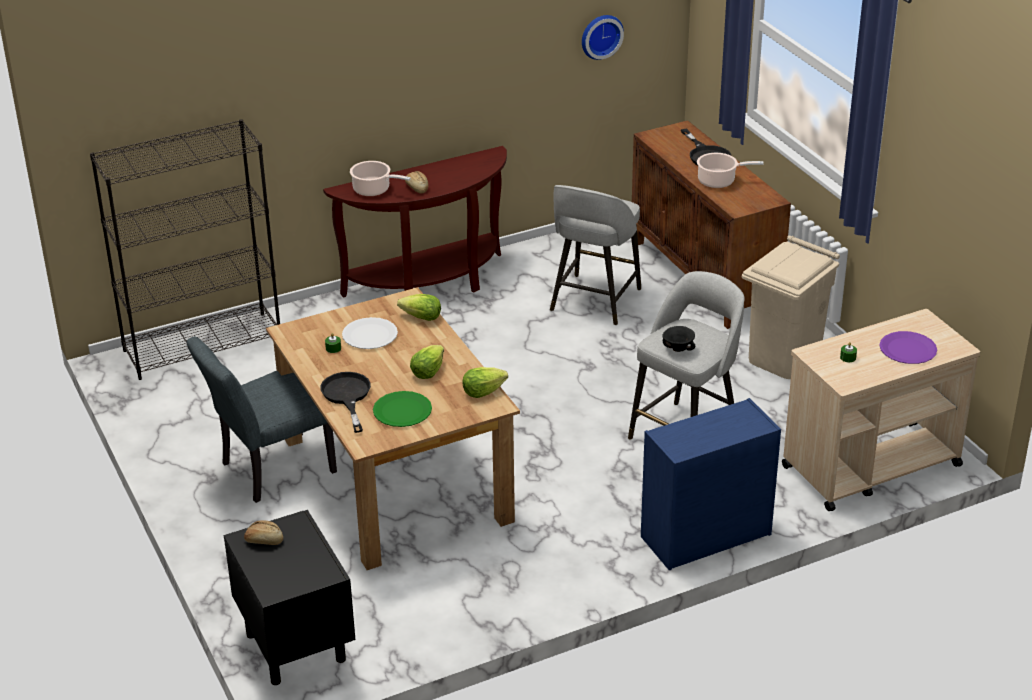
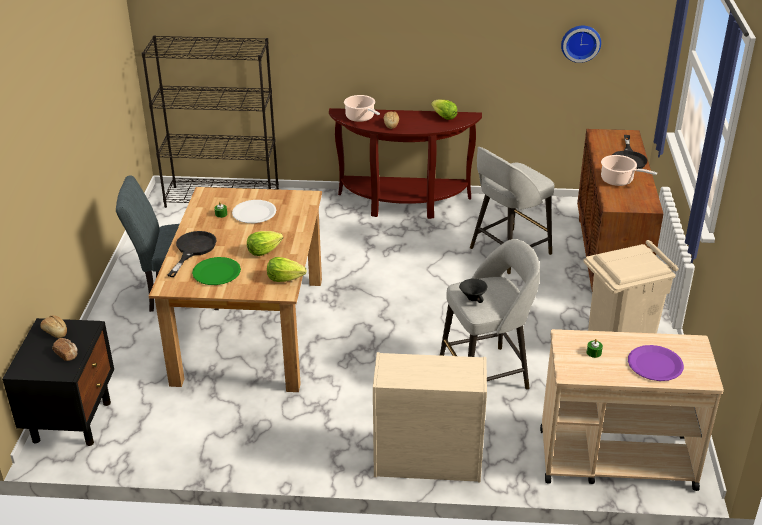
camera: 30 degrees right, 0 degrees up
lettuce [397,294,441,321] -> lettuce moved to [431,99,457,120]
blue dresser [641,398,781,570] -> beige dresser [373,352,487,482]
none -> bread [52,338,77,361]

